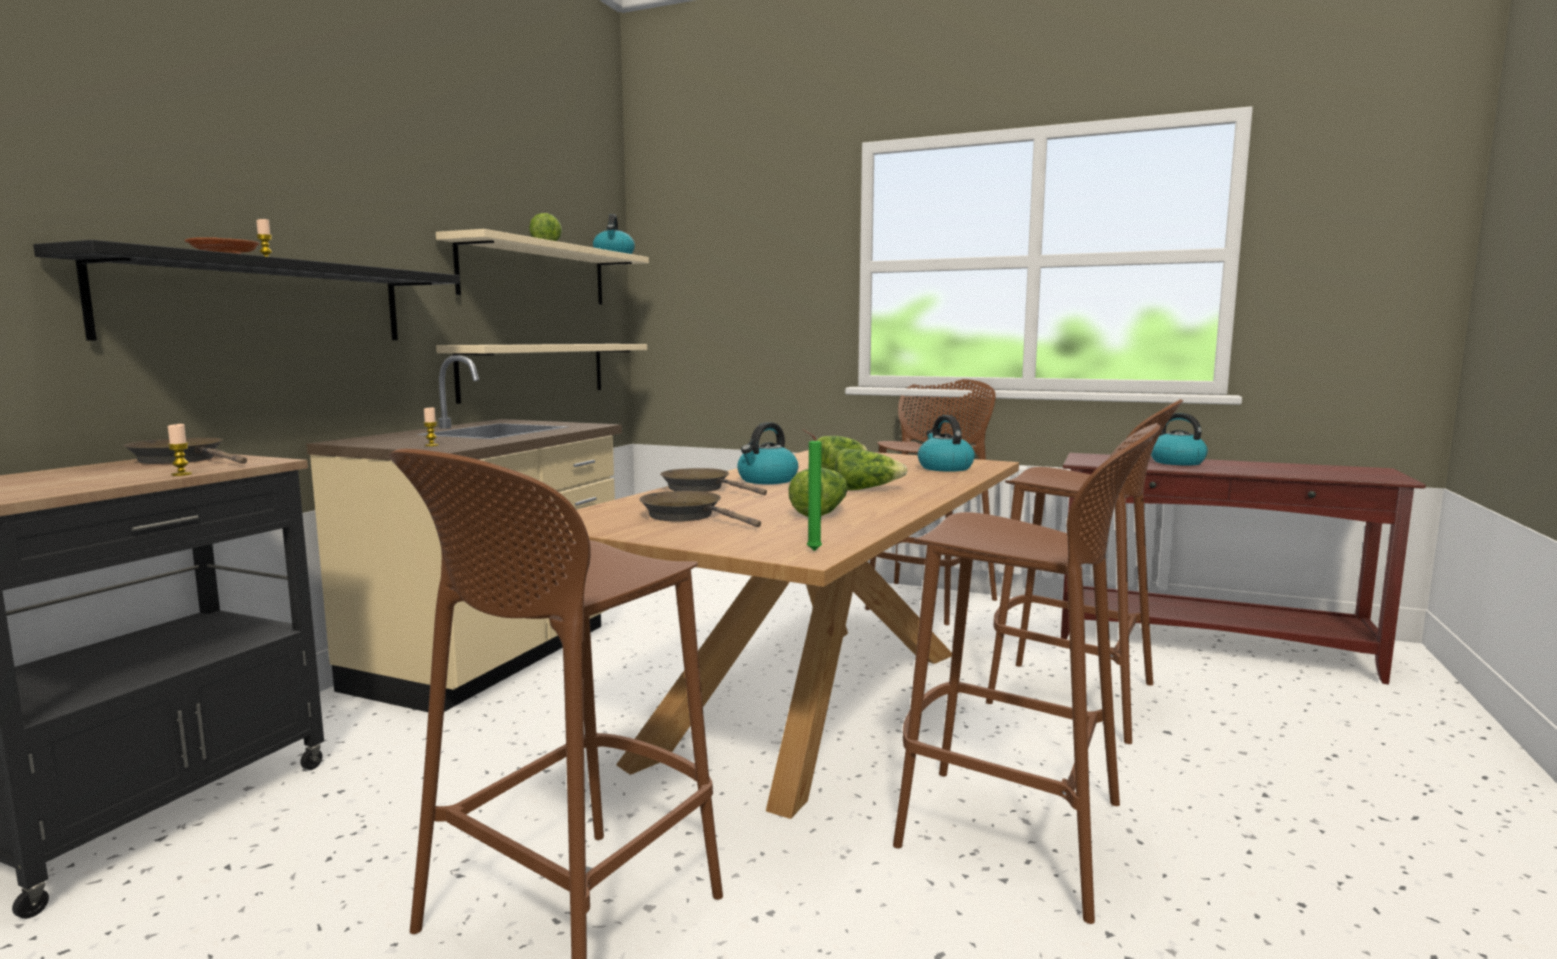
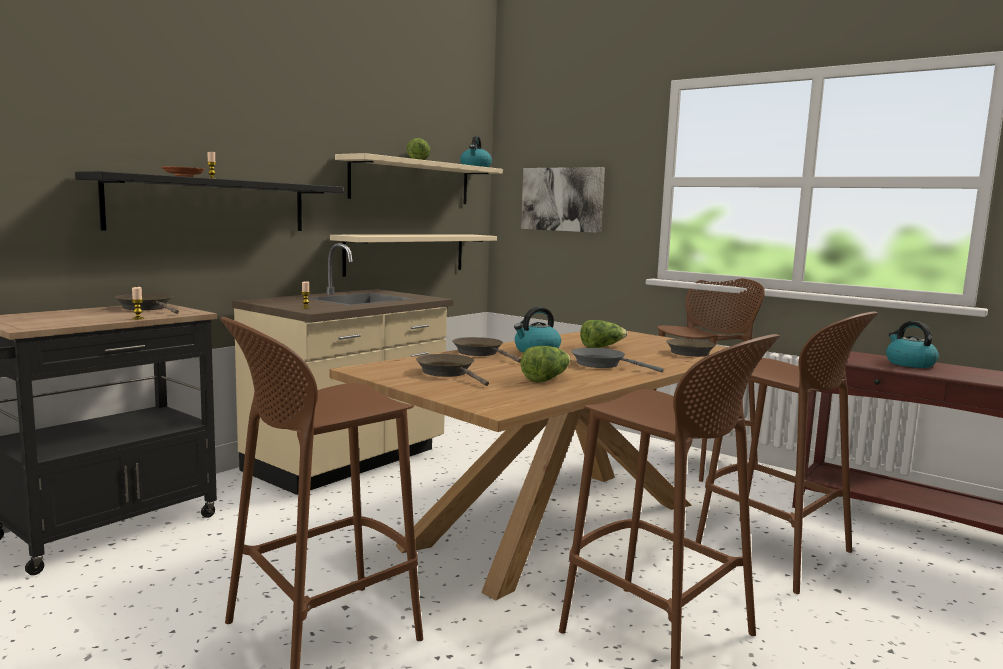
camera: 15 degrees right, 0 degrees up
green candle [802,429,822,551] -> none
lettuce [835,449,908,490] -> grey frying pan [571,348,664,372]
kettle [918,415,975,472] -> brown frying pan [666,339,716,357]
none -> picture [521,167,605,233]

